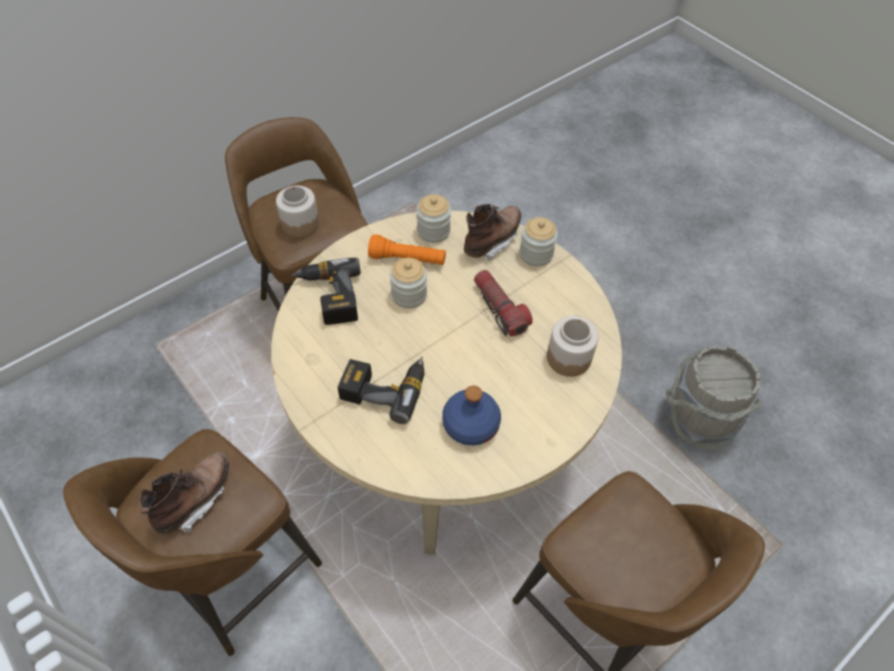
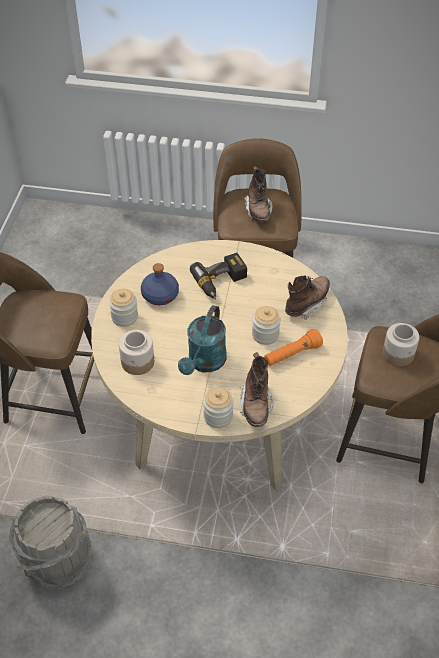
camera: 140 degrees right, 5 degrees down
power drill [291,257,361,325] -> brown boot [285,275,330,320]
jar [416,194,451,243] -> jar moved to [109,289,138,327]
flashlight [474,270,533,336] -> turquoise watering can [178,305,227,375]

